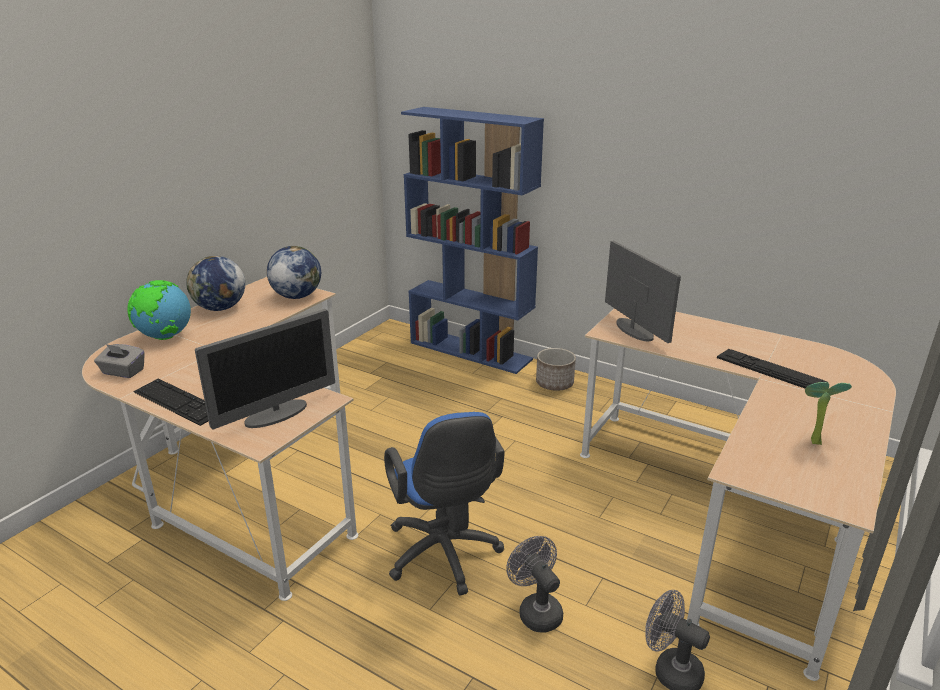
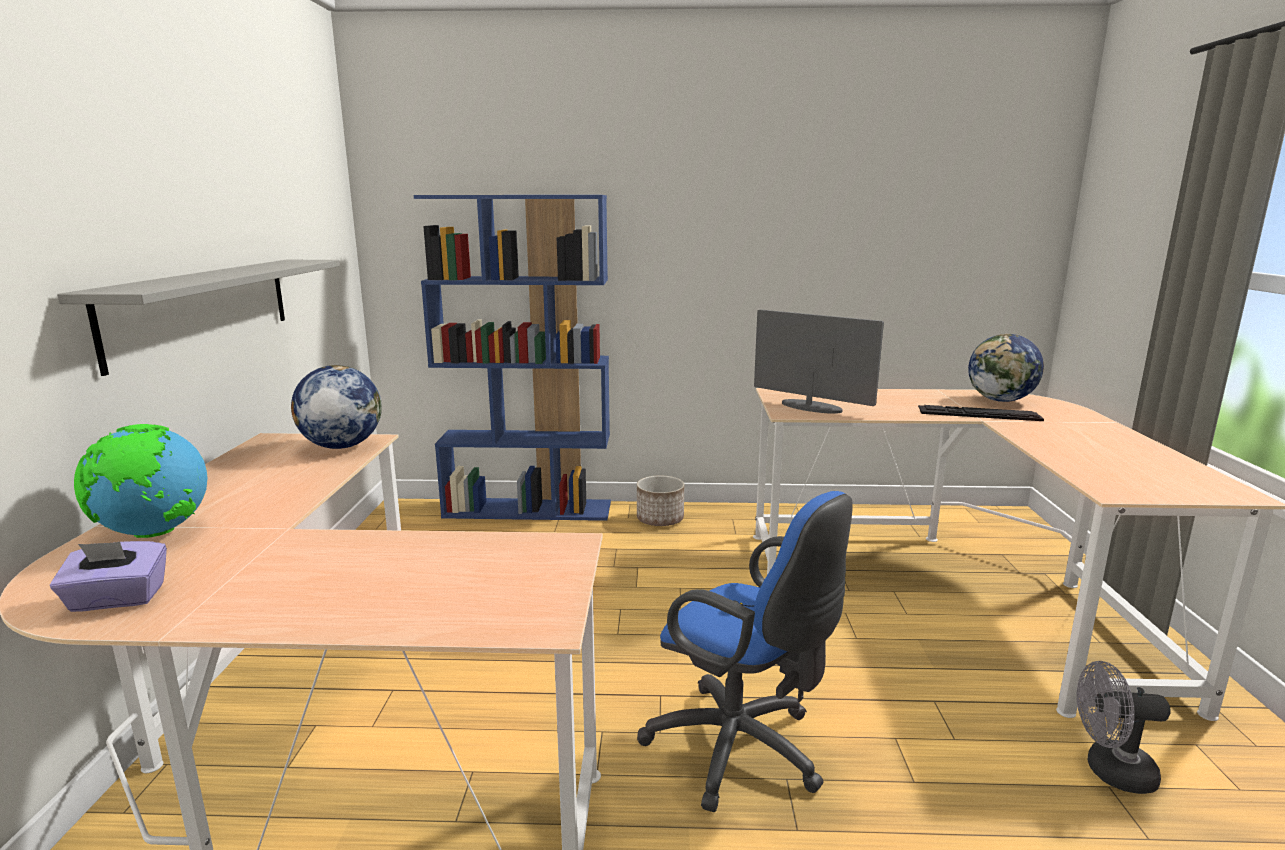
camera: 30 degrees left, 10 degrees down
grey tissue box [94,344,144,378] -> purple tissue box [50,541,167,612]
keyboard [133,379,208,426] -> none
globe [186,256,245,311] -> globe moved to [968,334,1044,402]
monitor [195,309,335,429] -> none
grey fan [506,536,563,633] -> none
potted plant [805,382,852,445] -> none
none -> grey shelf [57,260,340,376]

